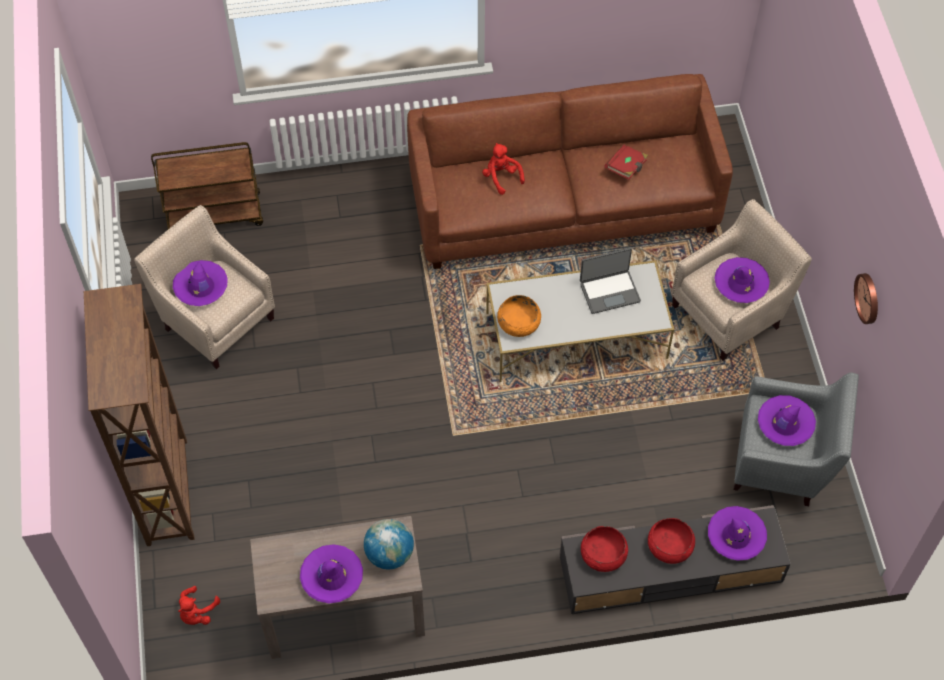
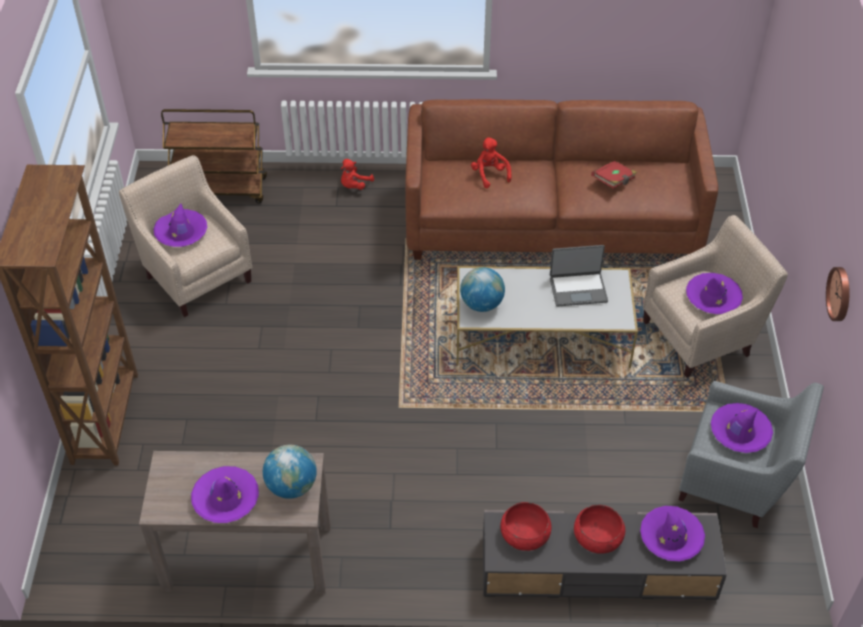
camera: 10 degrees right, 10 degrees down
red plush toy [178,586,220,625] -> red plush toy moved to [341,159,374,190]
orange bowl [497,295,541,337] -> globe [460,267,505,312]

